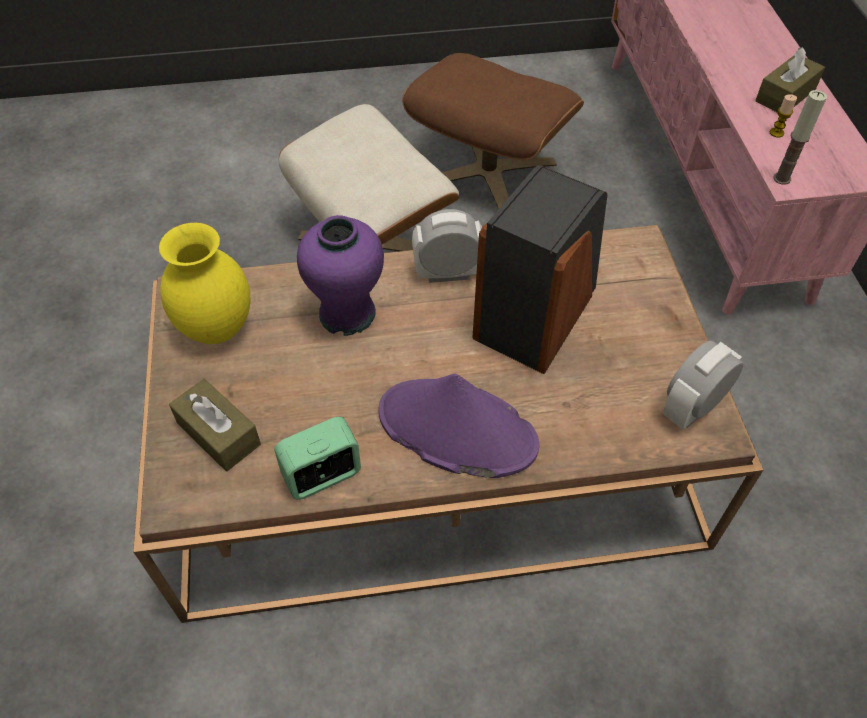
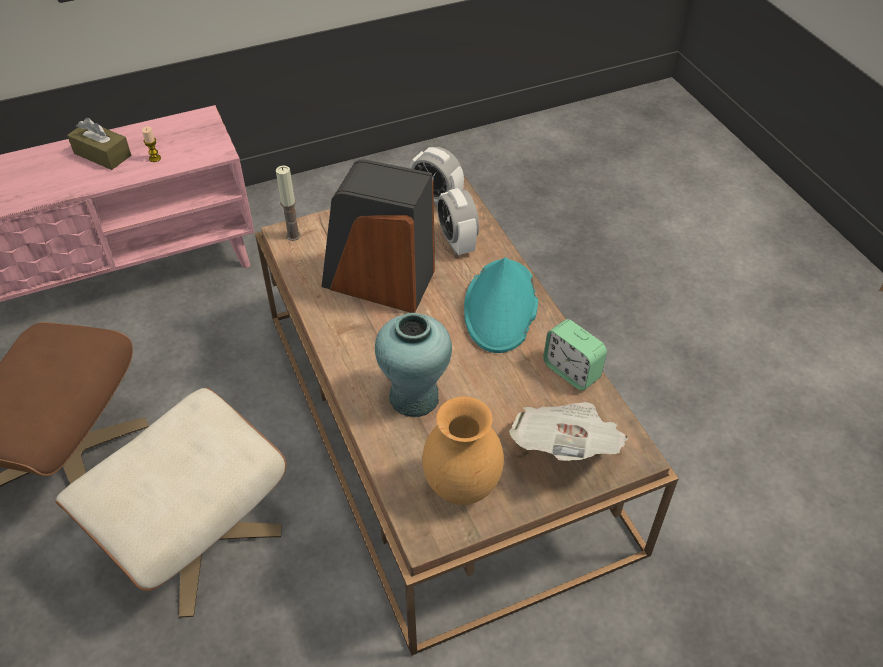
camera: 105 degrees left, 5 degrees down
yellow vase [159,223,250,344] -> brown vase [422,396,504,505]
brown tissue box [169,379,261,471] -> newspaper [509,402,628,461]
purple vase [297,215,384,336] -> turquoise vase [375,313,452,417]
purple hat [379,374,539,478] -> turquoise hat [464,257,538,353]
alarm clock [412,209,482,283] -> alarm clock moved to [437,188,479,255]
candle [773,90,827,185] -> candle moved to [276,166,301,241]

